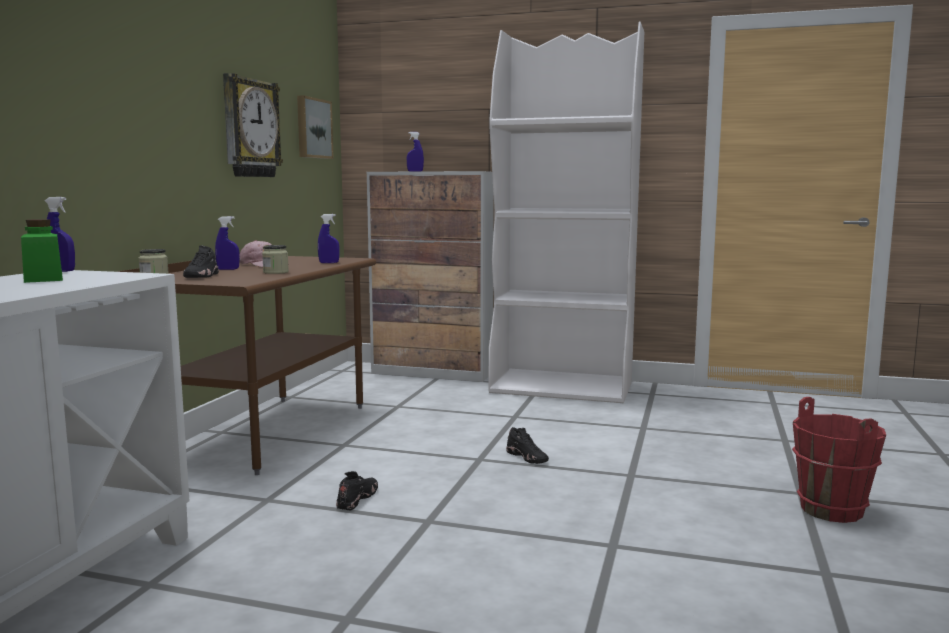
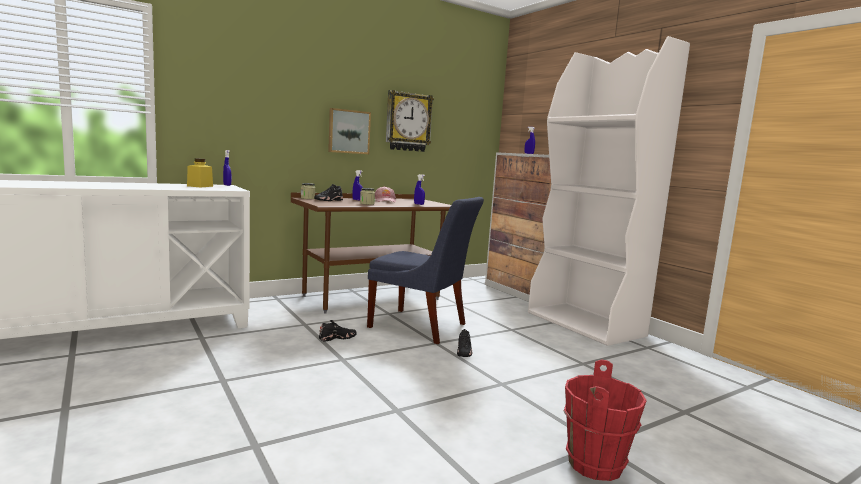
camera: 40 degrees right, 0 degrees up
green jar [21,219,63,283] -> yellow jar [187,158,213,187]
picture [297,95,334,159] -> picture moved to [328,108,371,154]
none -> blue chair [367,197,484,344]

